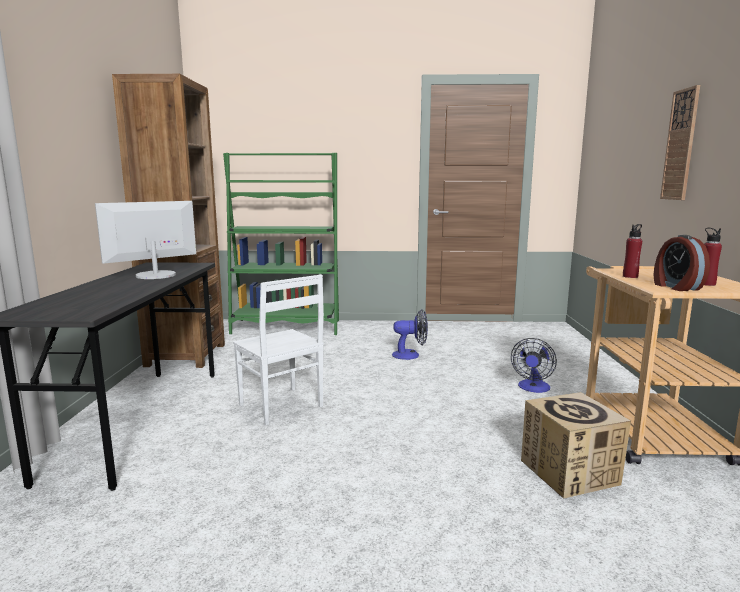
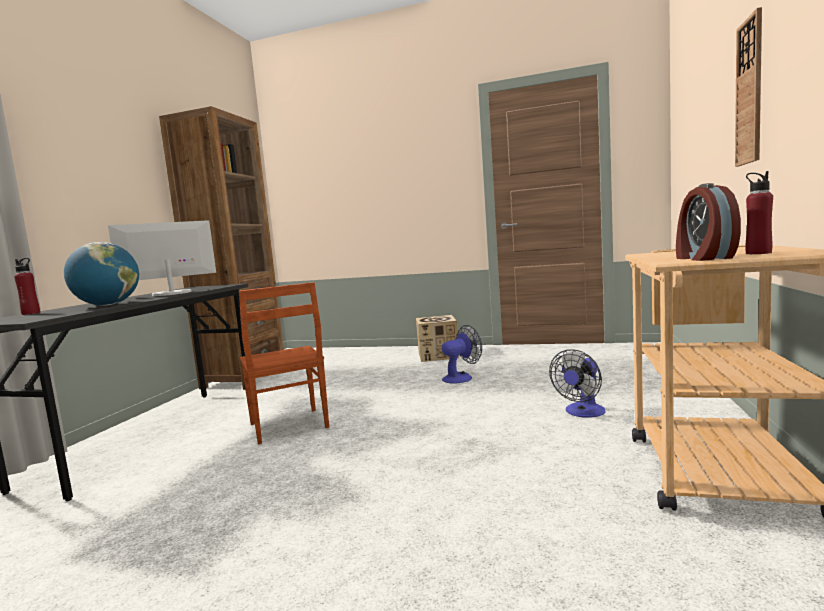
camera: 15 degrees right, 5 degrees down
green bookcase [223,153,339,335] -> none
white chair [233,275,324,425] -> brown chair [239,282,329,445]
fan [392,309,428,360] -> fan turned 45 degrees counterclockwise [442,325,482,384]
cardboard box [521,392,631,499] -> cardboard box moved to [416,315,459,362]
red bottle [623,224,642,278] -> red bottle moved to [14,258,40,315]
none -> globe [64,242,139,306]

